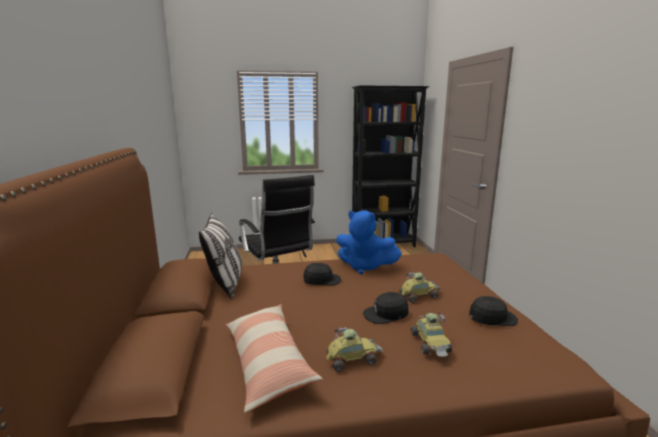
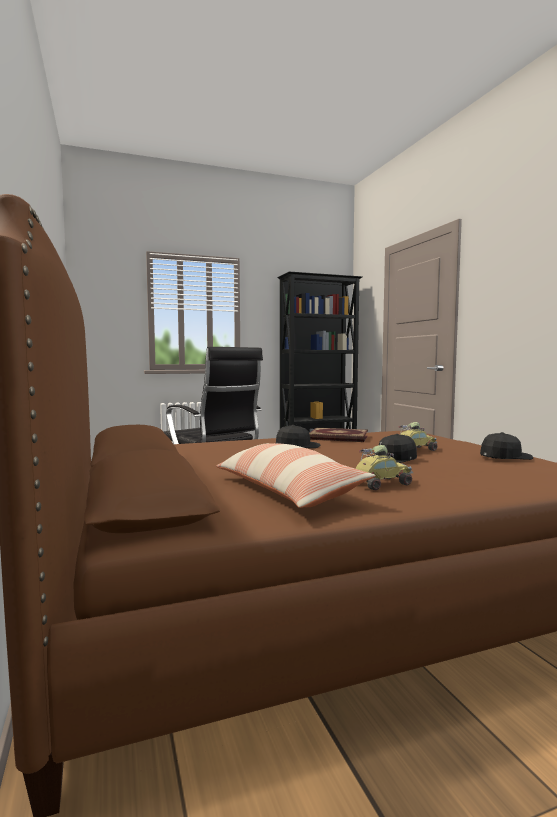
camera: 10 degrees left, 10 degrees down
pillow [199,213,242,299] -> none
blue plush toy [336,210,402,274] -> book [309,428,368,442]
toy car [410,312,452,357] -> none

